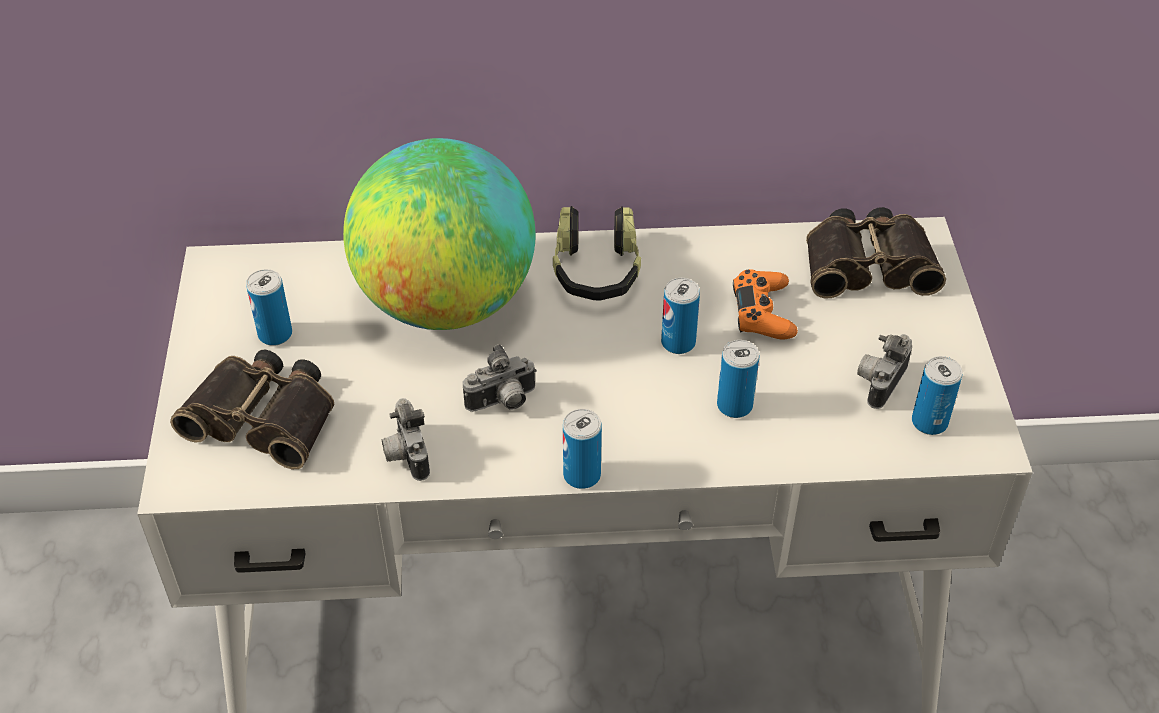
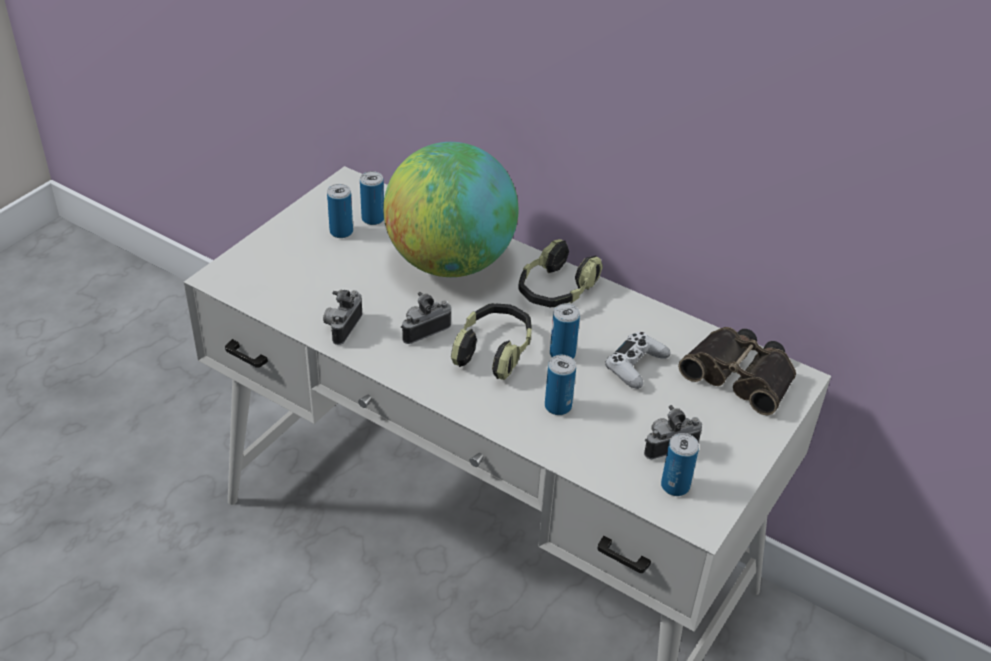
camera: 35 degrees right, 5 degrees down
binoculars [170,350,334,469] -> none
camera [463,344,537,412] -> camera turned 135 degrees clockwise [401,292,451,344]
can [563,409,602,489] -> can moved to [360,171,384,225]
orange game controller [733,269,798,339] -> white game controller [605,332,671,389]
none -> headphones [451,303,532,380]

